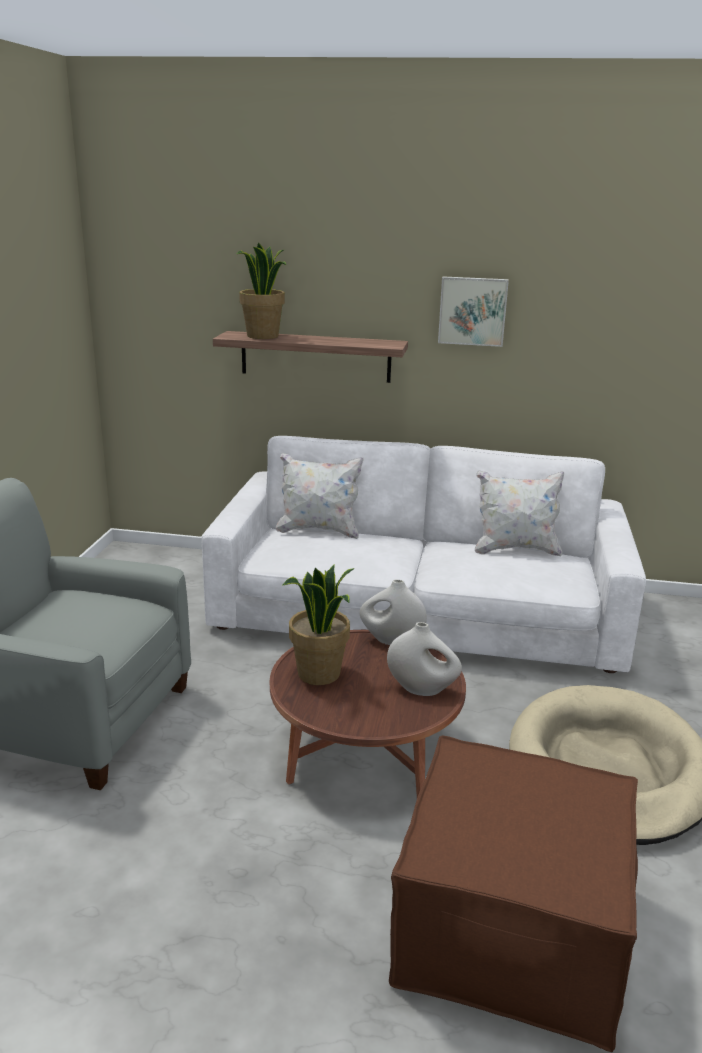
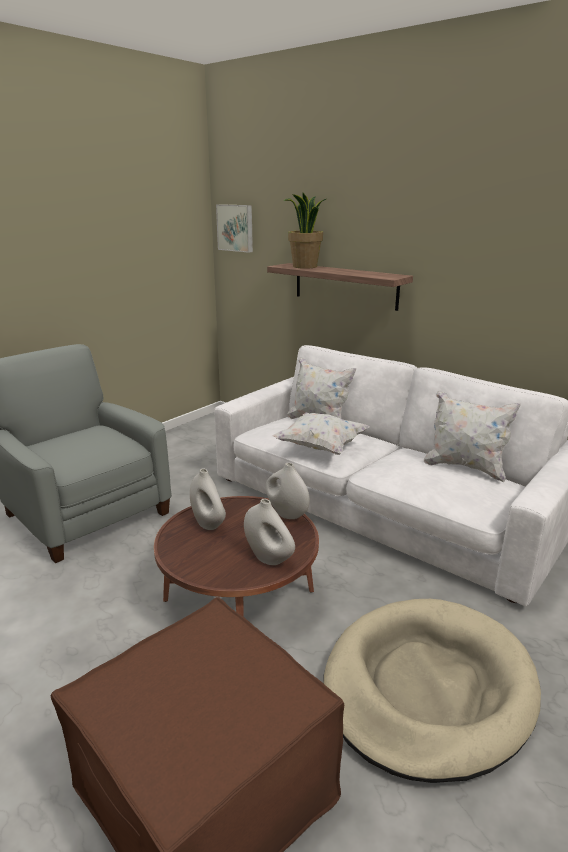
camera: 30 degrees right, 0 degrees up
potted plant [283,564,355,685] -> white vase [190,468,226,530]
picture [438,276,509,347] -> picture moved to [216,204,253,253]
none -> white pillow [273,413,370,455]

